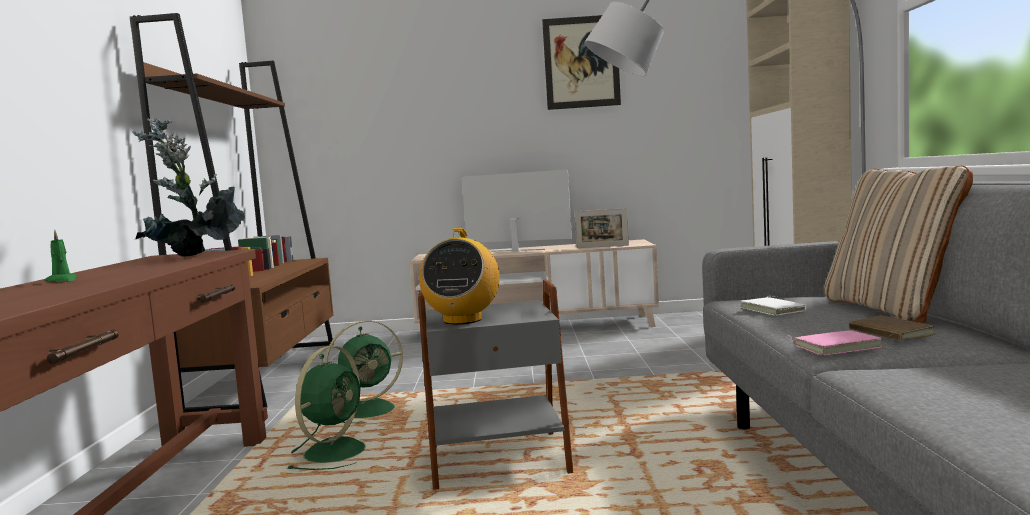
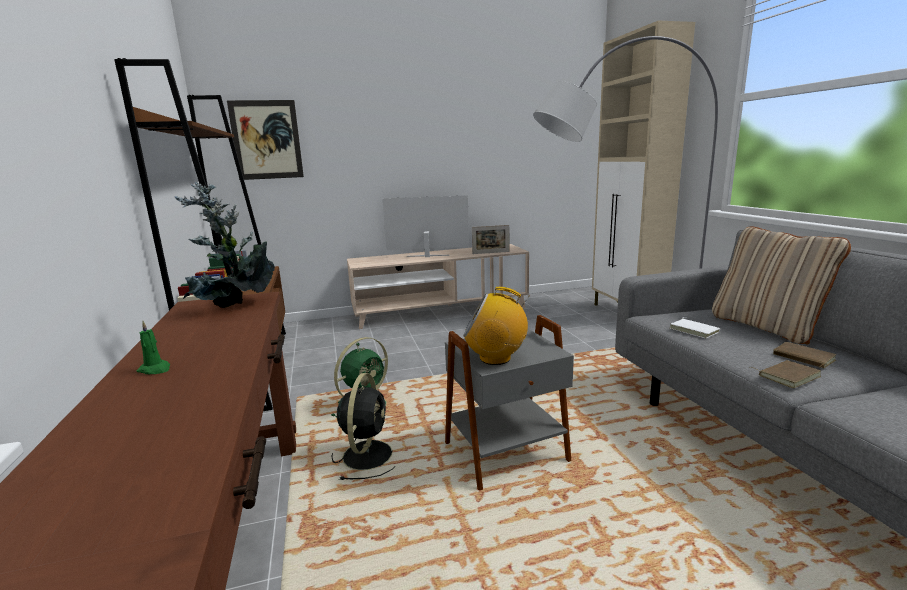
camera: 15 degrees left, 10 degrees up
green fan [288,346,366,470] -> black fan [331,373,395,480]
radio [419,228,500,325] -> radio turned 105 degrees clockwise [463,287,528,365]
picture [542,15,621,110] -> picture moved to [227,100,304,180]
pink book [786,330,883,356] -> brown book [749,360,821,388]

